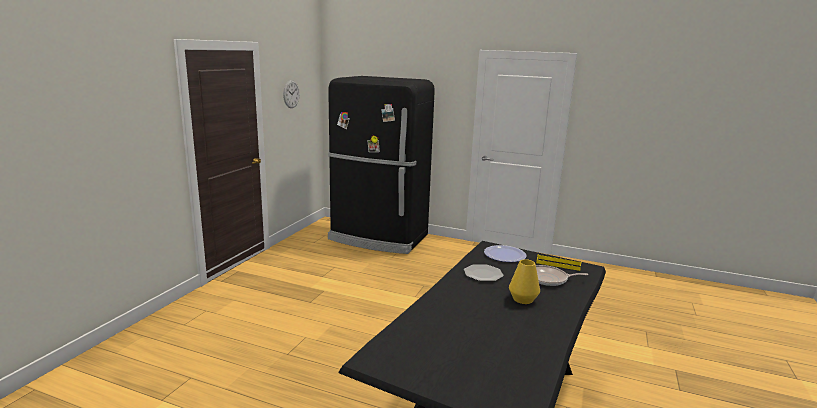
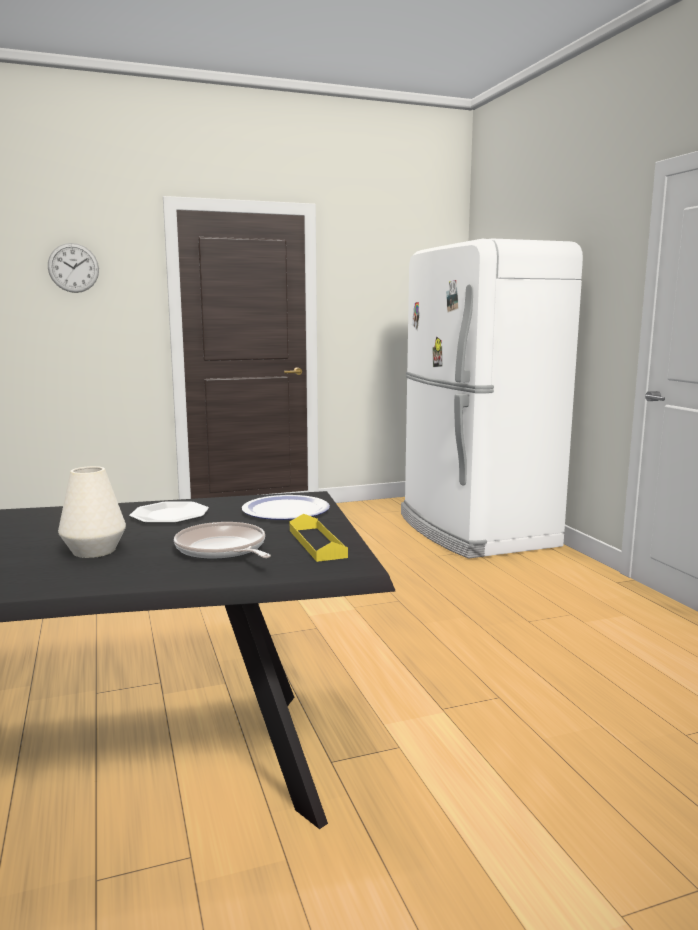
camera: 50 degrees right, 5 degrees down
wall clock [283,80,300,108] -> wall clock moved to [48,243,99,293]
black fridge [328,76,435,254] -> white fridge [401,238,583,559]
yellow vase [509,259,540,304] -> white vase [58,466,126,558]

